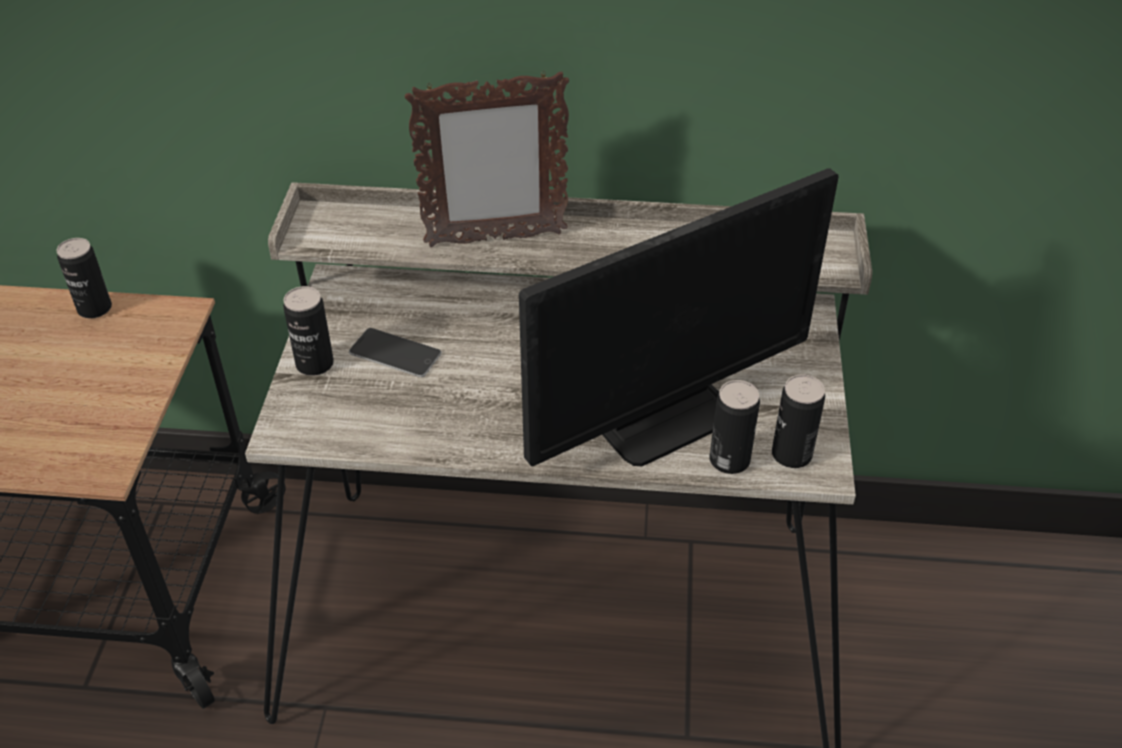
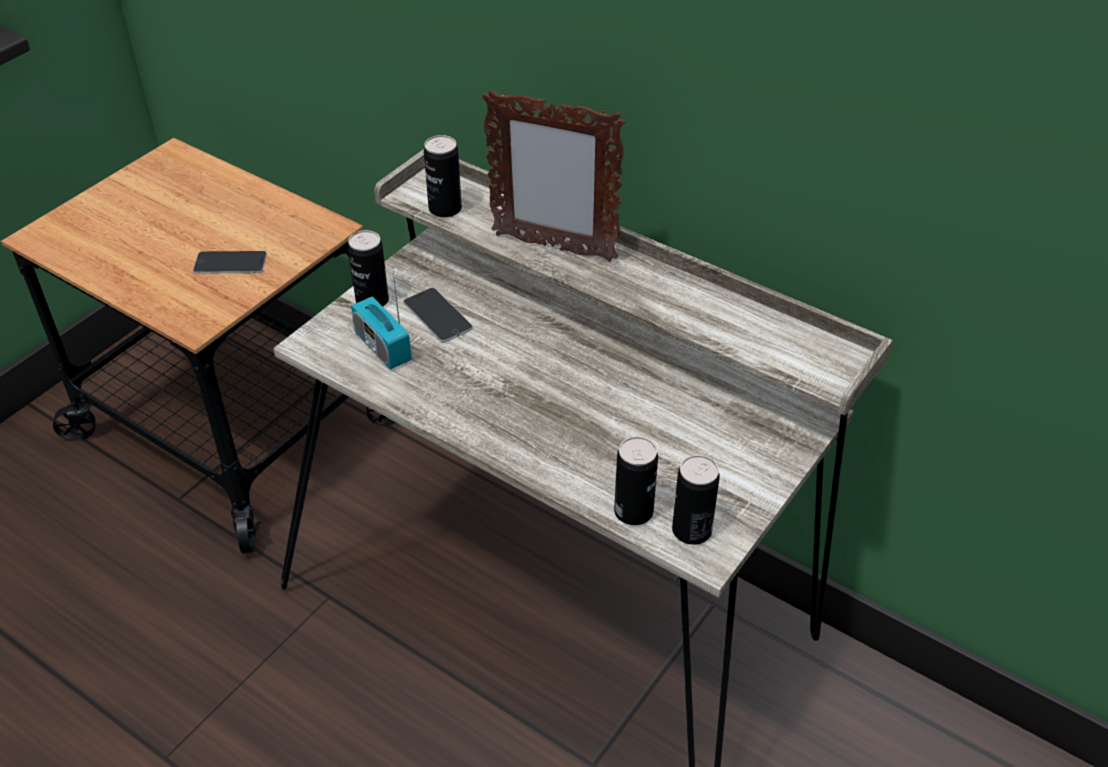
camera: 30 degrees right, 0 degrees up
can [56,238,112,318] -> can moved to [424,135,462,218]
monitor [519,168,839,466] -> none
none -> phone [193,251,267,274]
none -> radio [351,266,412,370]

